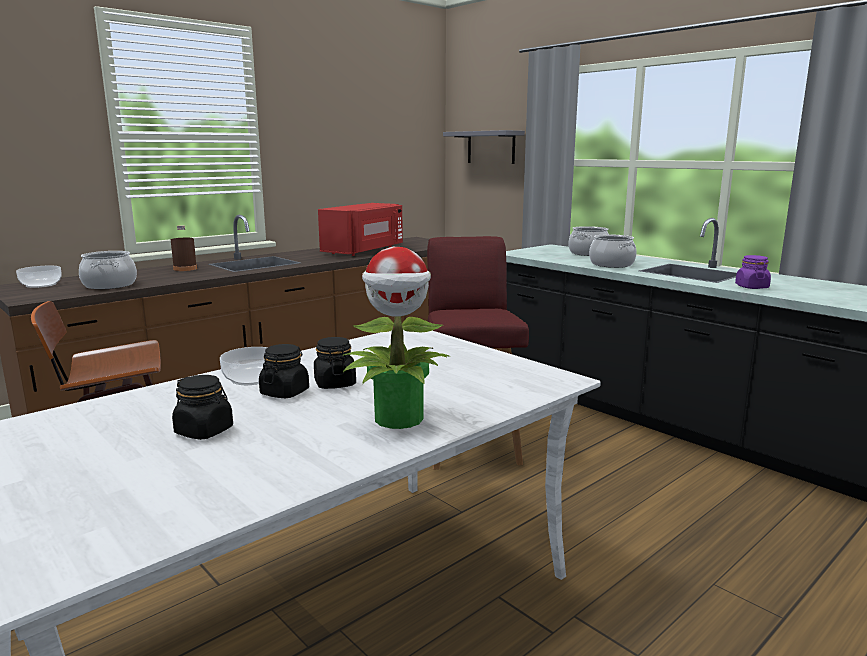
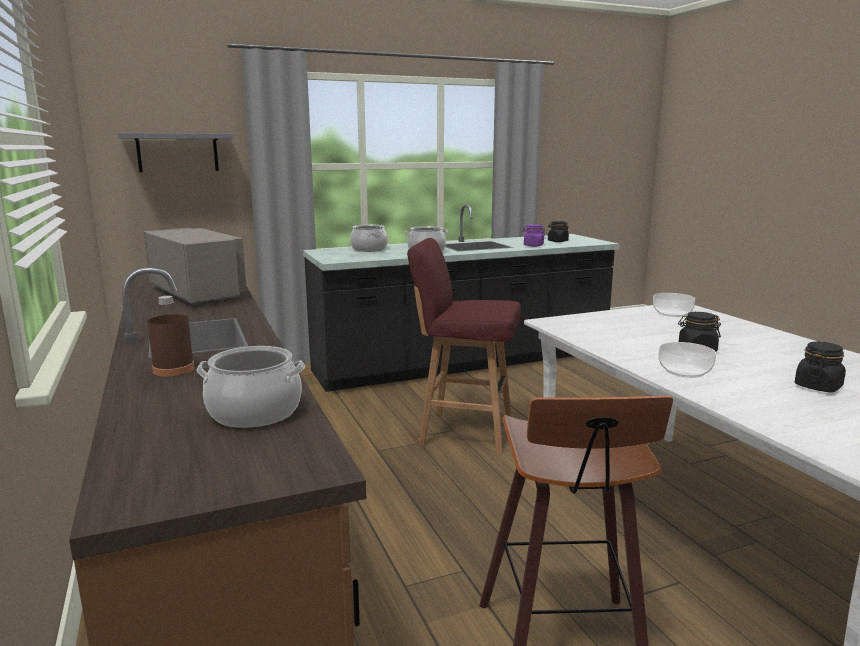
camera: 70 degrees left, 0 degrees up
bowl [16,266,62,288] -> bowl moved to [653,293,695,317]
black jar [259,344,309,398] -> black jar moved to [548,221,569,242]
red microwave [318,203,403,256] -> grey microwave [143,228,247,305]
potted plant [343,247,450,429] -> none

